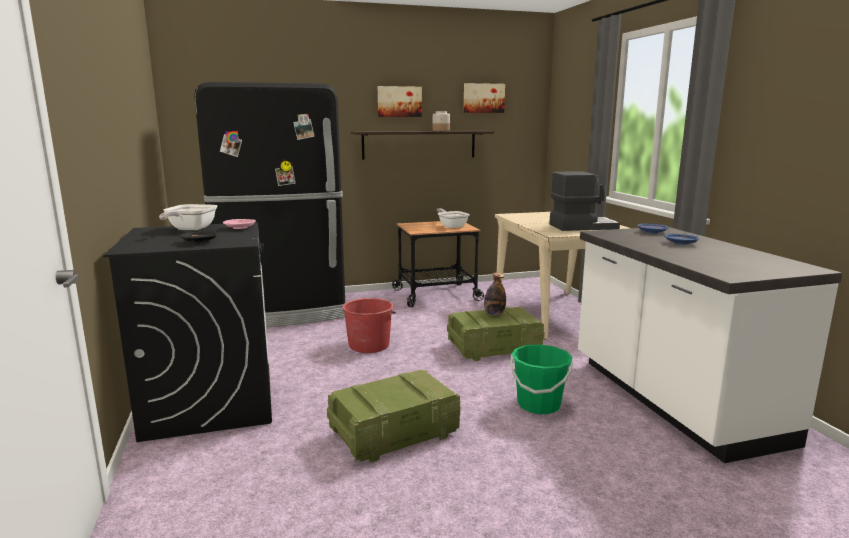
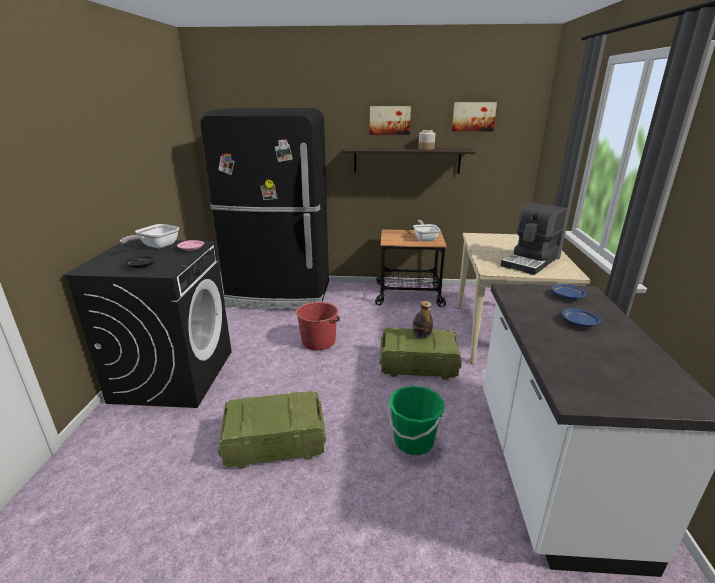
camera: 20 degrees right, 10 degrees up
coffee machine [549,171,620,231] -> coffee machine turned 120 degrees clockwise [501,203,567,275]

